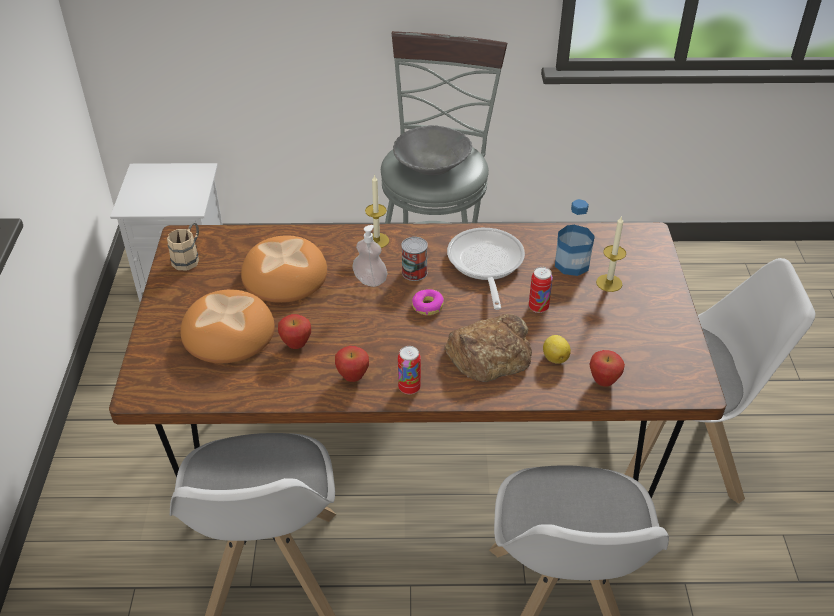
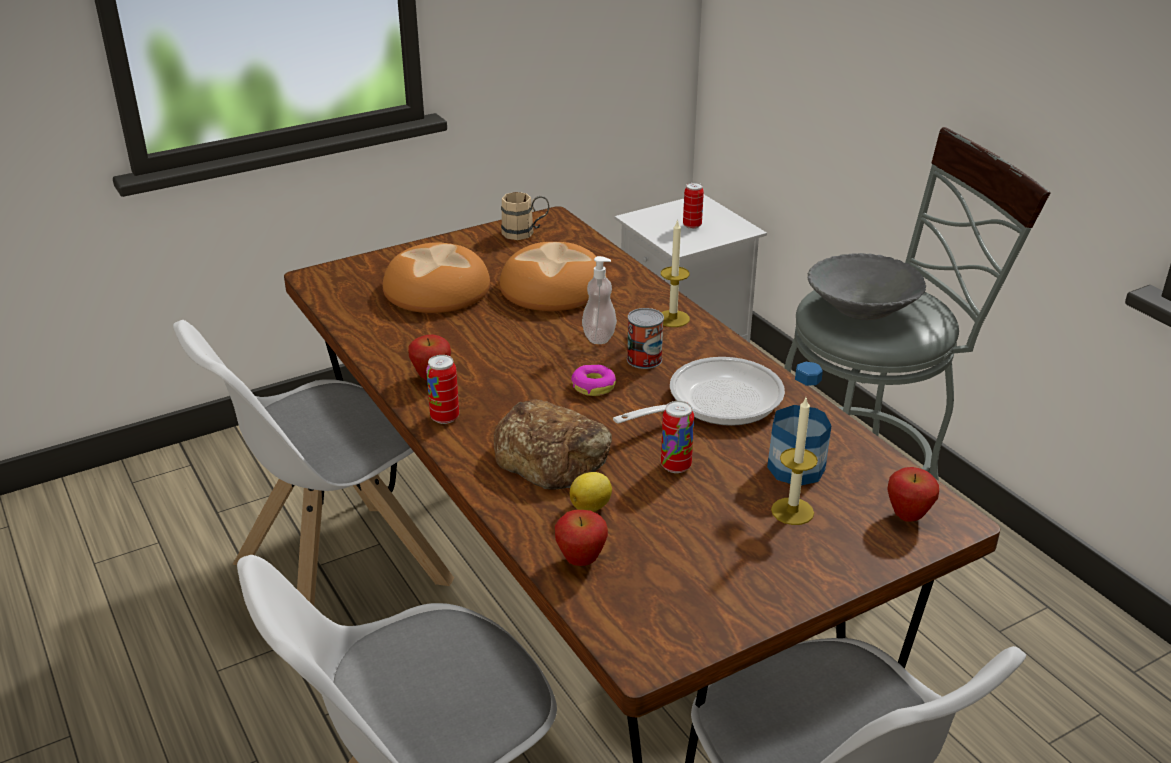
camera: 60 degrees right, 10 degrees down
apple [278,314,311,349] -> apple moved to [887,467,939,522]
none -> can [683,182,704,229]

